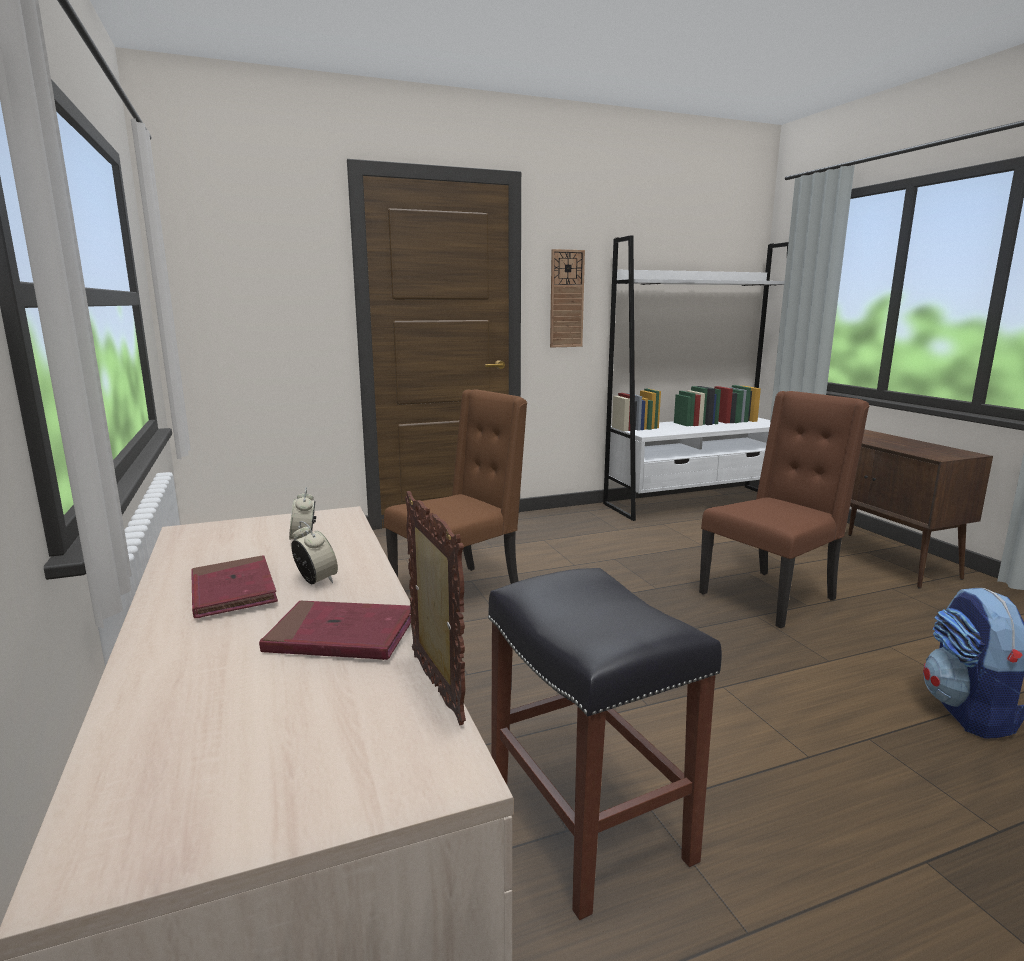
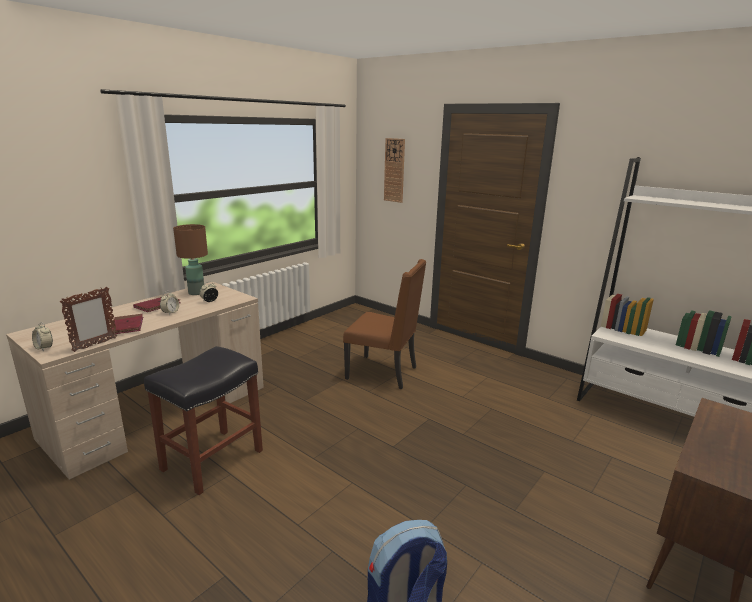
camera: 60 degrees right, 5 degrees up
wall clock [550,249,585,348] -> wall clock moved to [384,138,405,203]
brown chair [699,391,869,628] -> none
none -> alarm clock [32,322,53,351]
none -> brown table lamp [173,224,208,295]

